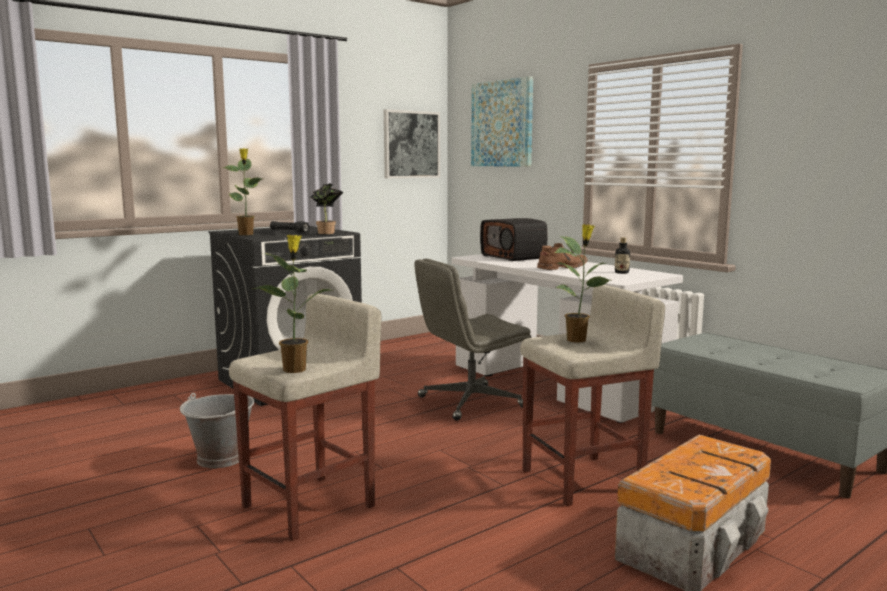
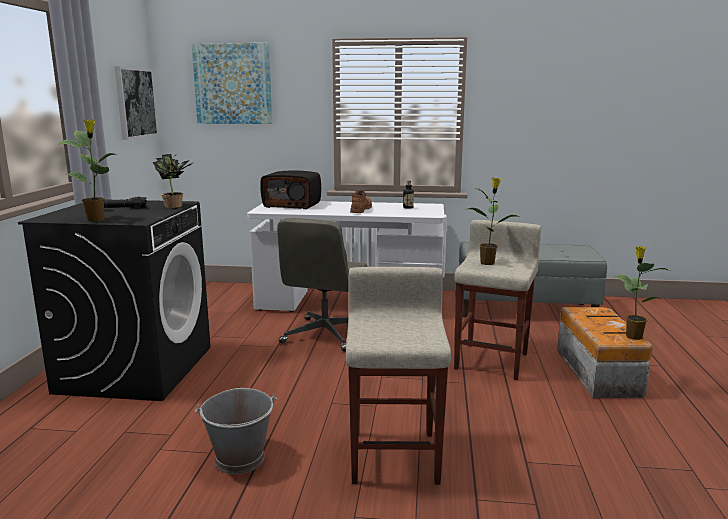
camera: 45 degrees left, 5 degrees up
potted plant [254,235,332,373] -> potted plant moved to [615,246,670,340]

